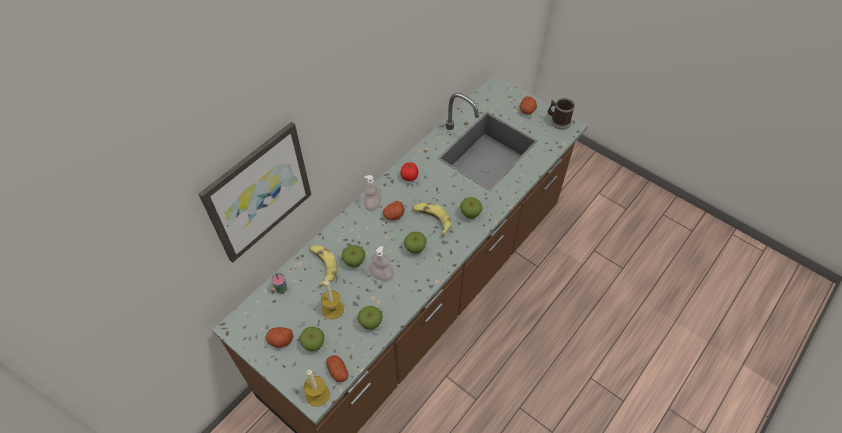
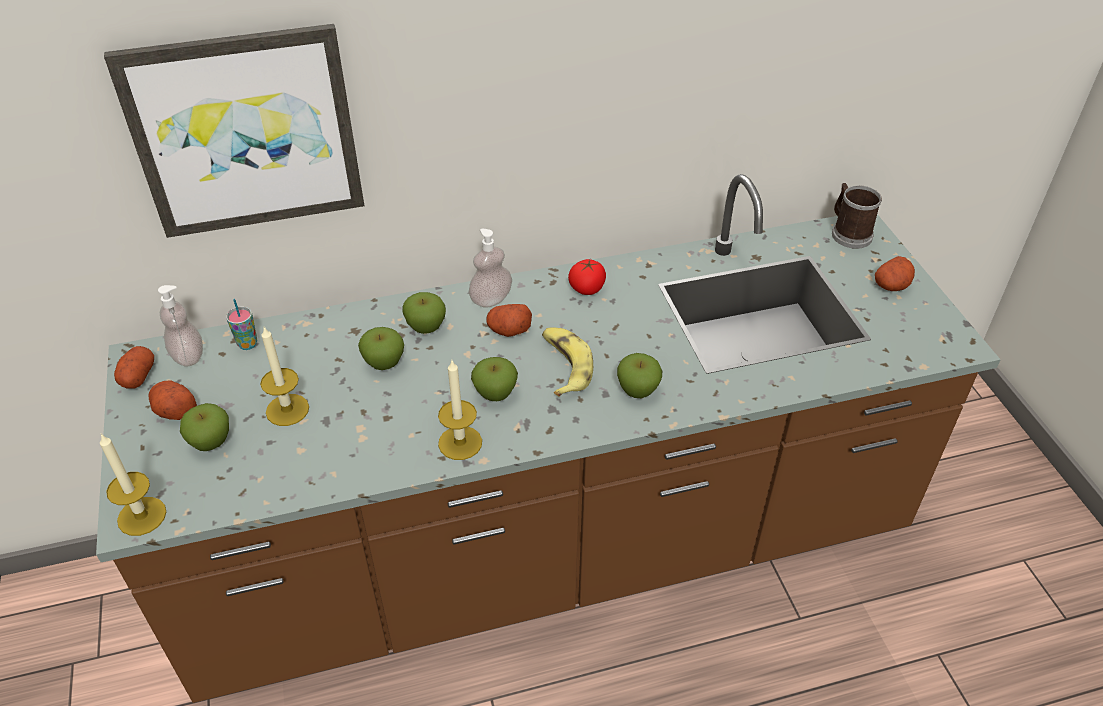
camera: 35 degrees right, 10 degrees down
banana [309,245,337,287] -> none
potato [326,355,348,382] -> potato moved to [114,346,154,388]
apple [358,306,383,330] -> apple moved to [402,292,446,334]
soap dispenser [369,246,394,281] -> soap dispenser moved to [158,285,203,367]
mug [548,98,575,130] -> mug moved to [832,183,882,249]
none -> candle [438,360,482,460]

